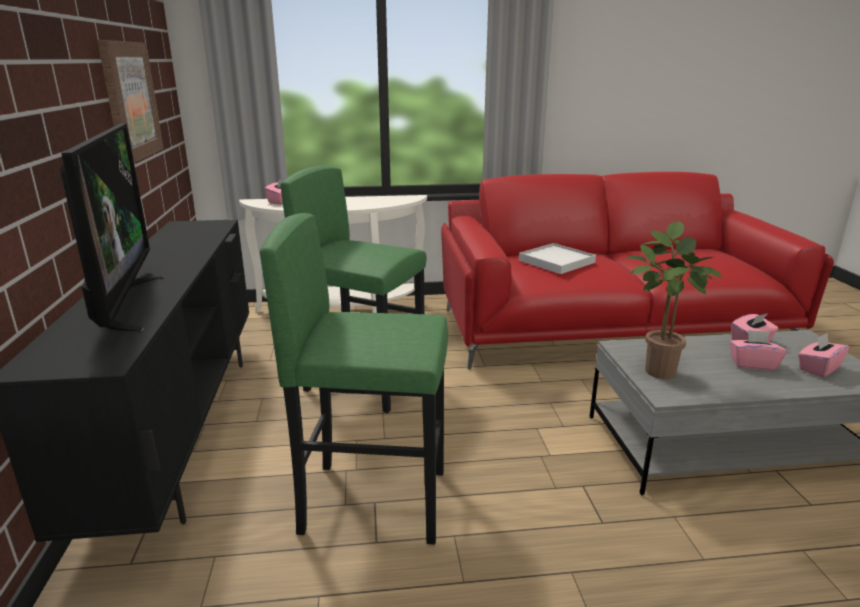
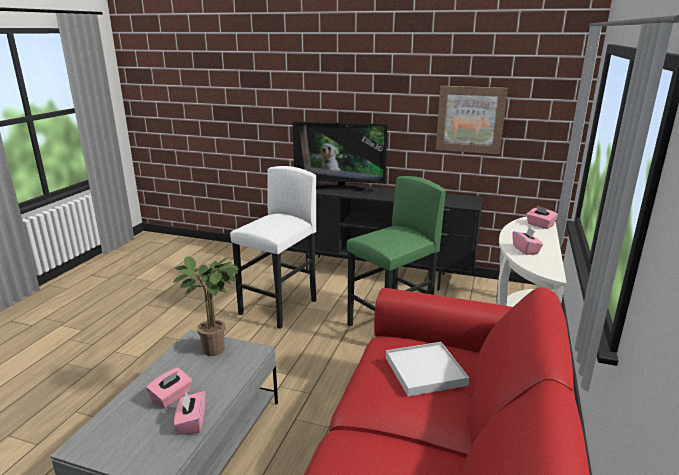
camera: 115 degrees right, 0 degrees up
green stool [260,213,448,545] -> white stool [230,166,316,329]
pink tissue box [798,333,849,378] -> pink tissue box moved to [512,227,543,255]

